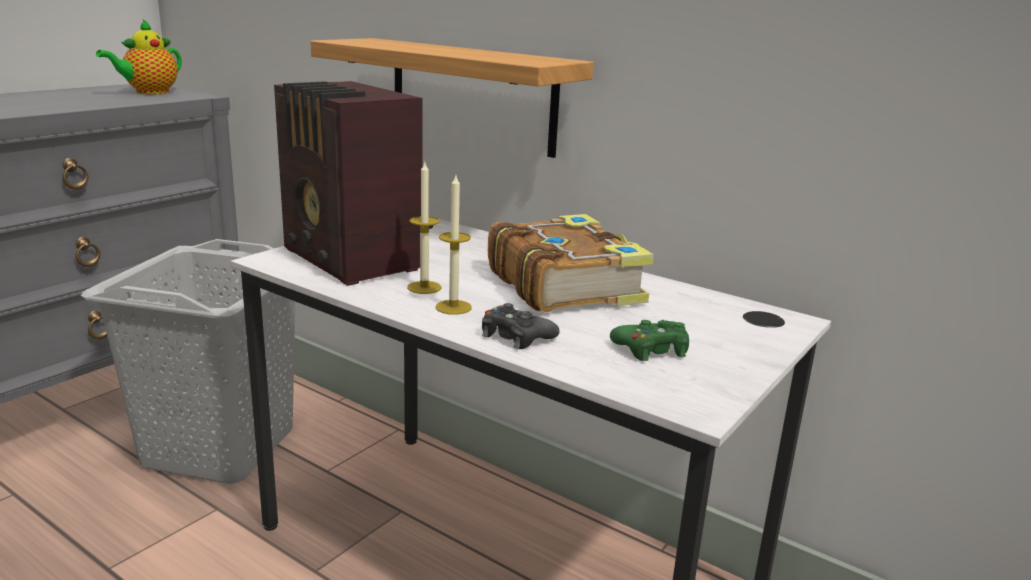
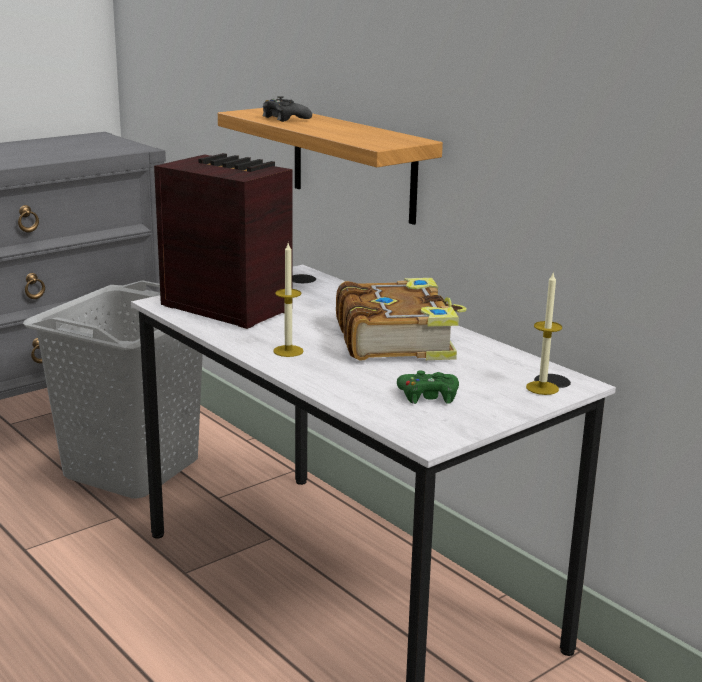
camera: 15 degrees right, 0 degrees up
teapot [96,19,181,94] -> none
radio [274,81,423,286] -> radio turned 150 degrees clockwise [154,153,293,329]
candle [407,162,441,294] -> candle moved to [526,273,562,395]
black game controller [482,303,560,349] -> black game controller moved to [263,96,312,122]

